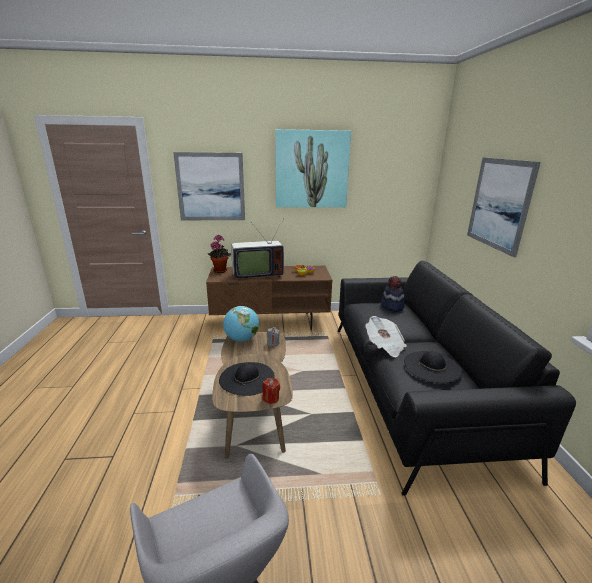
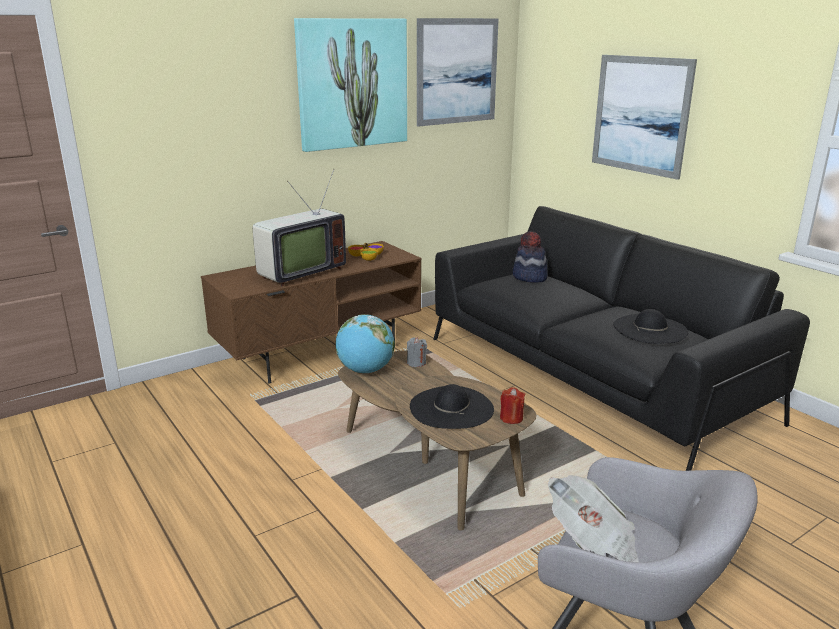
camera: 30 degrees left, 0 degrees up
picture [173,152,245,220] -> picture moved to [417,18,499,127]
potted plant [207,235,231,273] -> none
newspaper [365,316,407,357] -> newspaper moved to [548,475,638,562]

